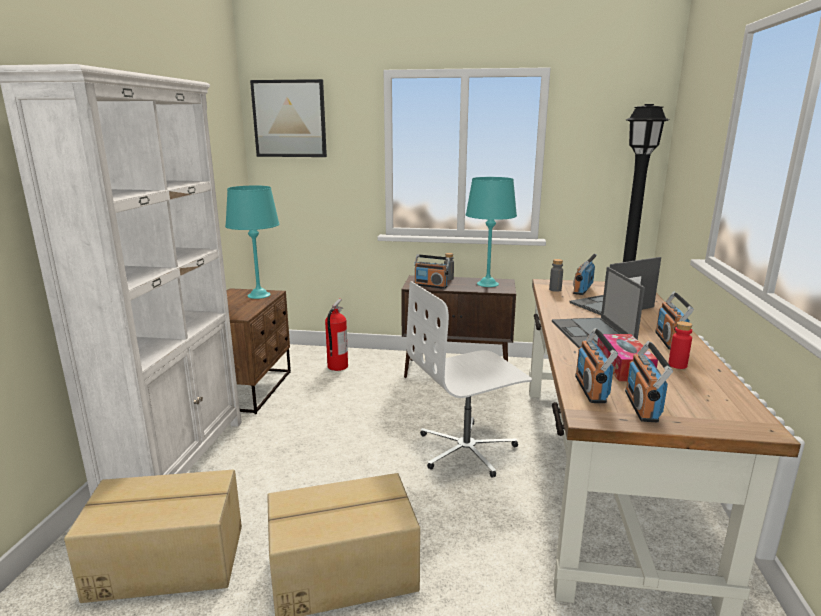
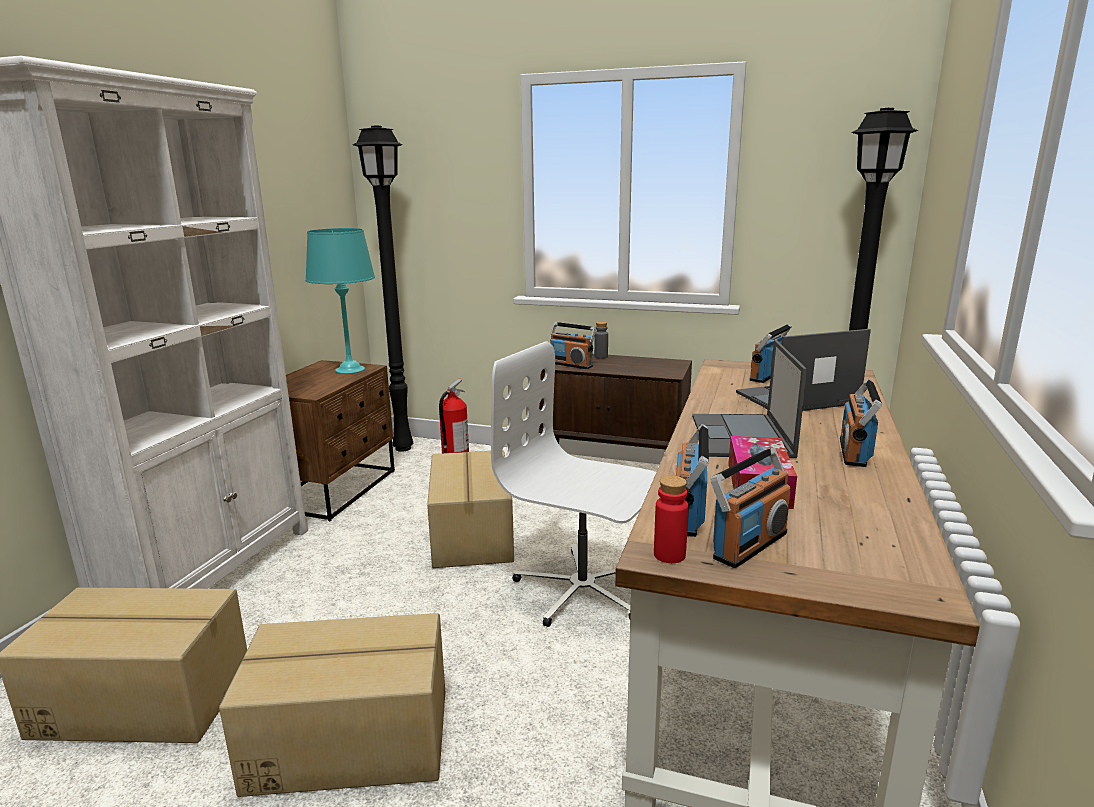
camera: 10 degrees right, 0 degrees up
picture [250,79,327,157] -> none
white office chair [406,281,532,478] -> white office chair turned 45 degrees clockwise [491,341,656,627]
turquoise table lamp [466,177,517,287] -> none
grey bottle [549,259,563,292] -> none
radio [625,341,673,423] -> radio turned 150 degrees counterclockwise [710,447,791,568]
red bottle [668,321,692,369] -> red bottle moved to [654,476,689,563]
none -> black floor lamp [353,125,413,452]
none -> cardboard box [427,450,514,568]

